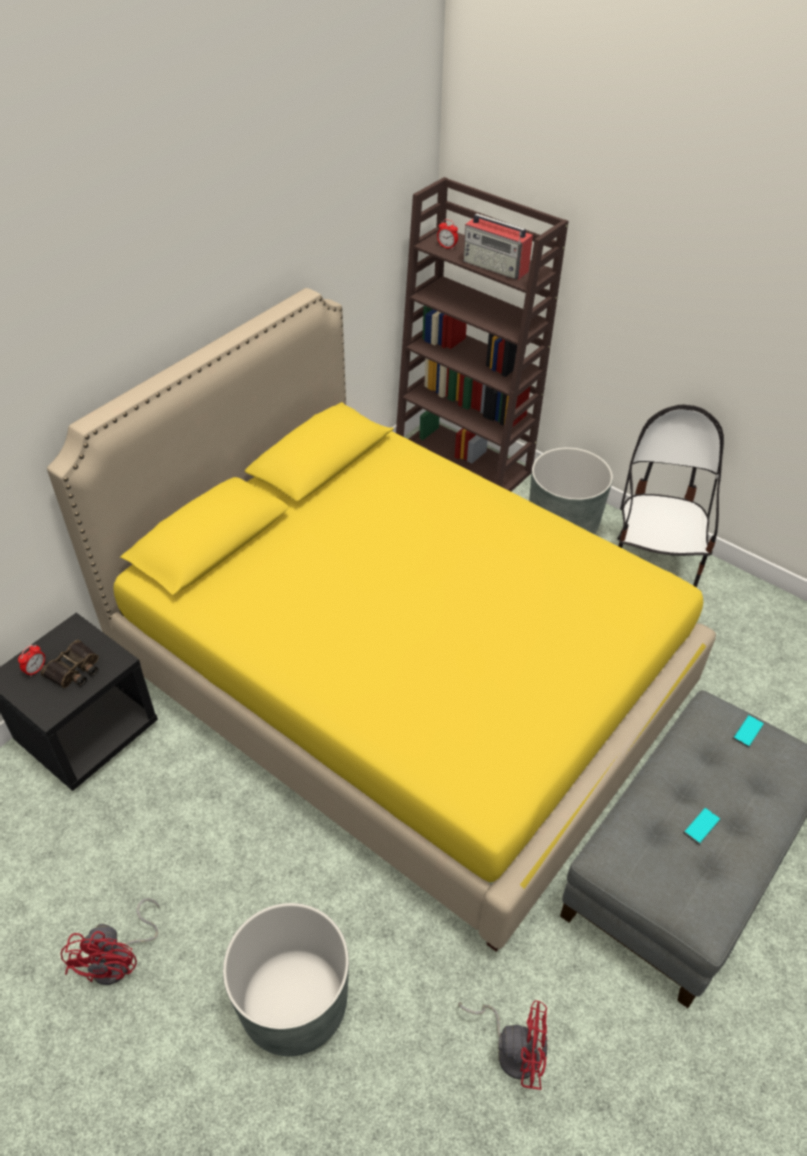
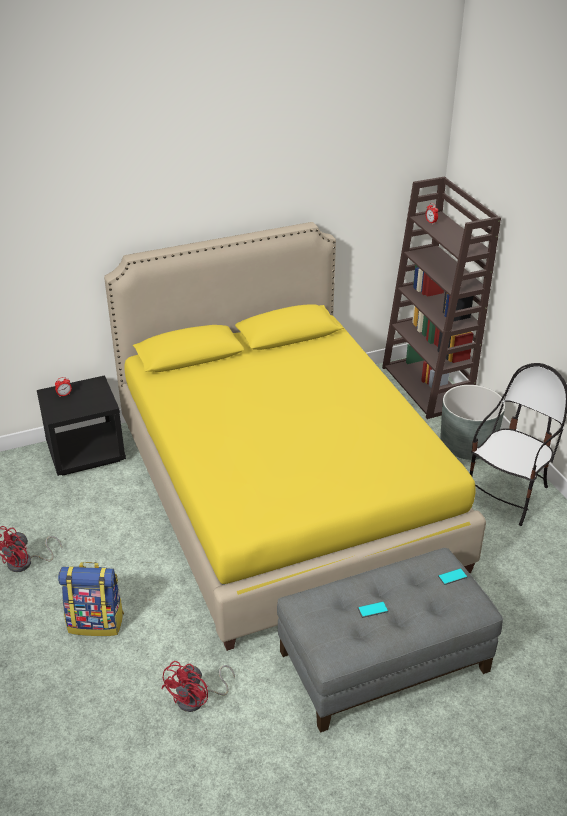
camera: 30 degrees right, 10 degrees down
binoculars [41,640,99,688] -> none
grey planter [223,903,349,1056] -> backpack [58,562,124,636]
red fan [458,1000,548,1090] -> red fan turned 75 degrees clockwise [161,661,235,712]
radio [463,213,533,280] -> none

